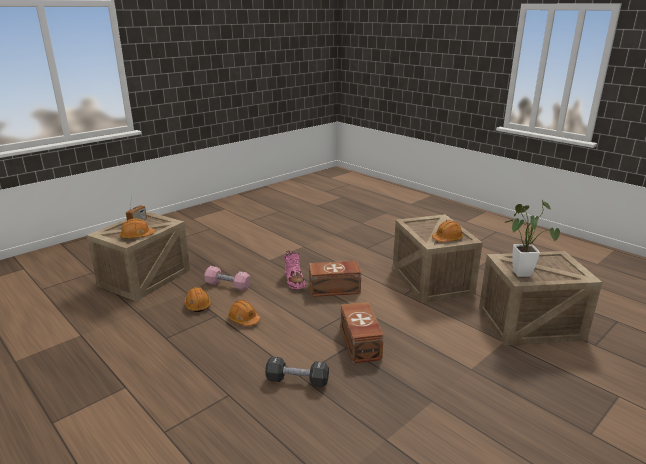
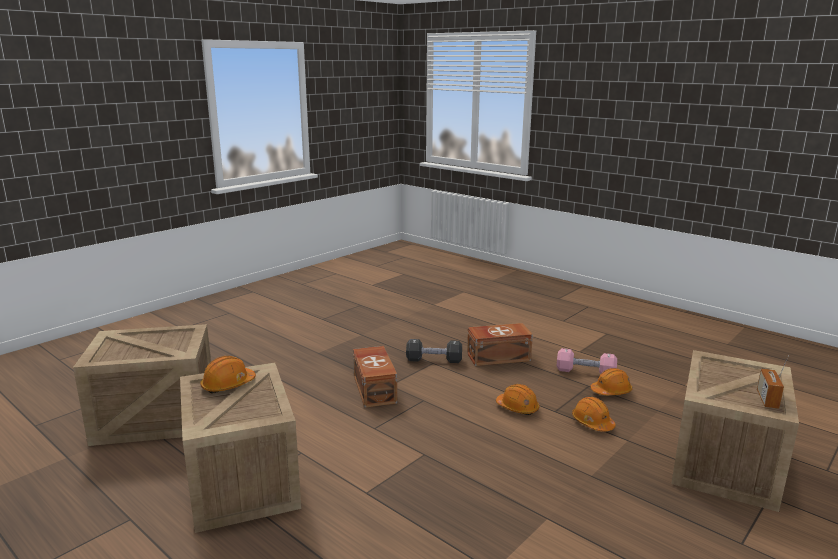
camera: 175 degrees right, 5 degrees down
orange hard hat [120,218,155,239] -> orange hard hat moved to [590,368,632,395]
pink dumbbell [204,266,250,291] -> pink dumbbell moved to [557,348,617,374]
pink boot [284,251,306,289] -> none
brown storage box [309,261,361,297] -> brown storage box moved to [467,323,533,366]
potted plant [505,200,560,277] -> none

